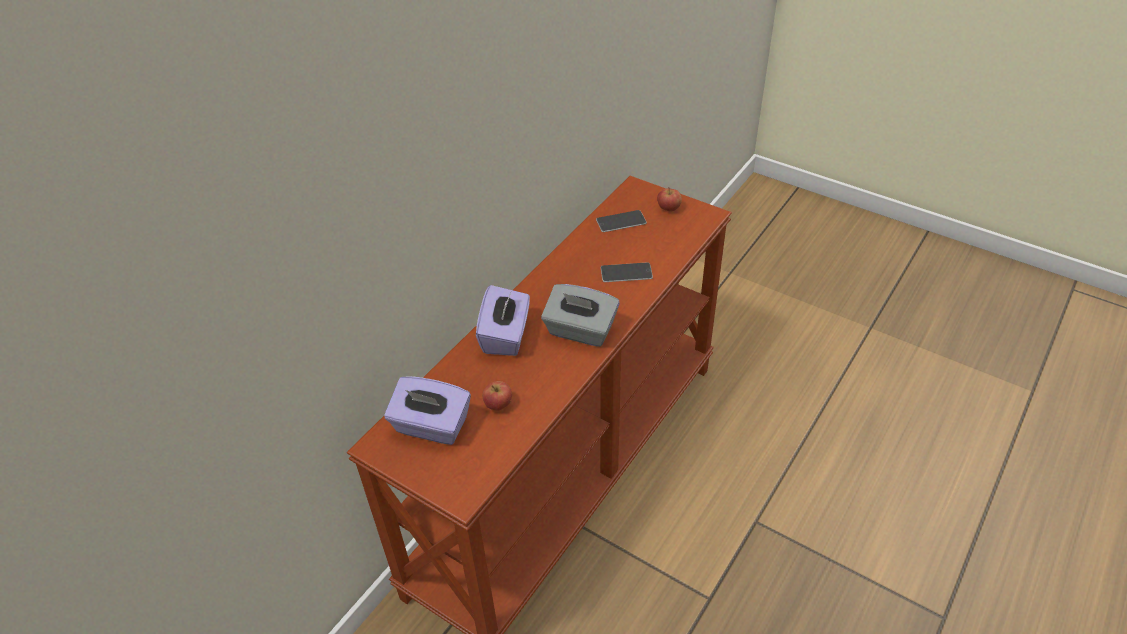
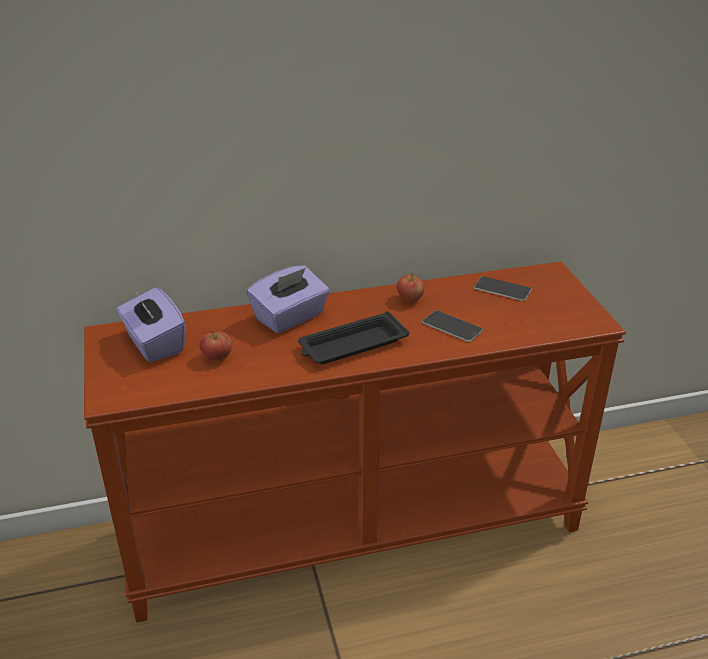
camera: 40 degrees right, 10 degrees down
grey tissue box [541,284,620,347] -> black tray [298,311,409,364]
apple [657,187,682,211] -> apple moved to [397,273,425,303]

